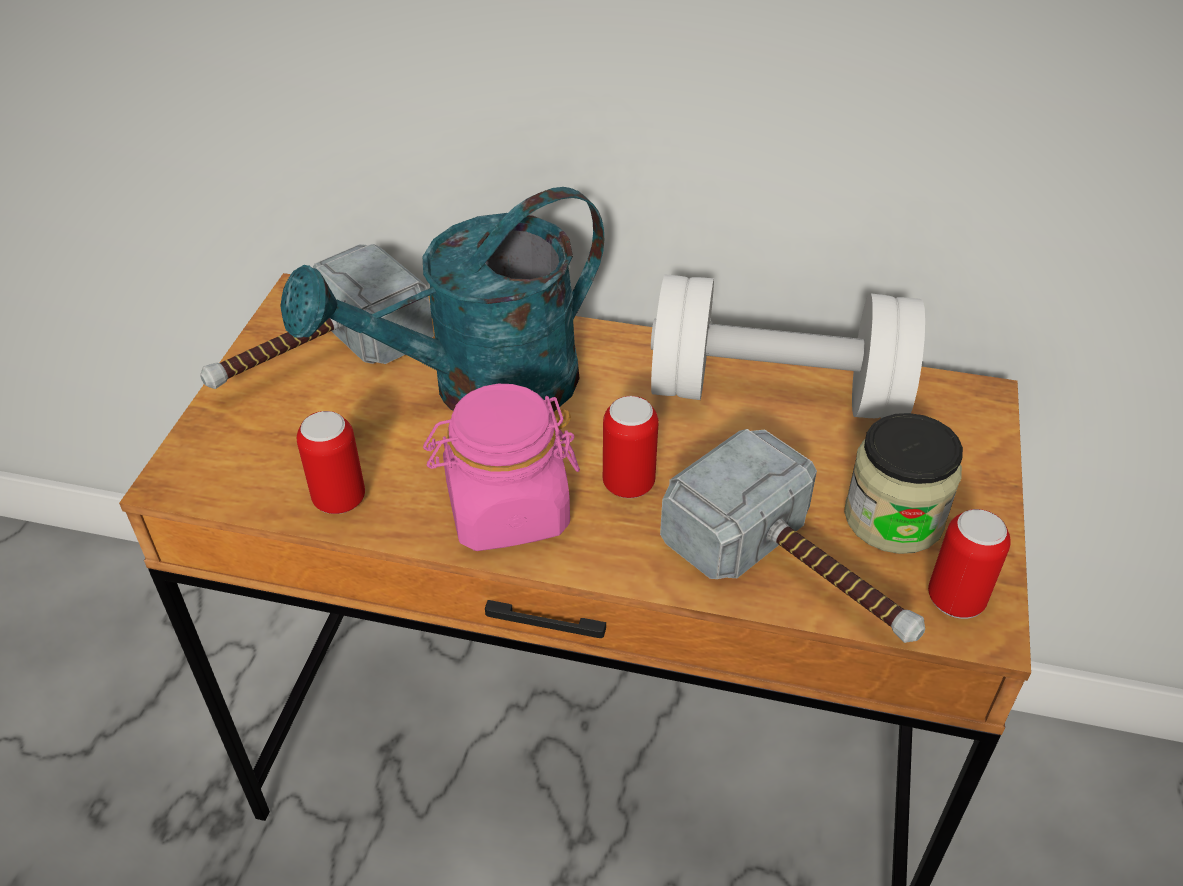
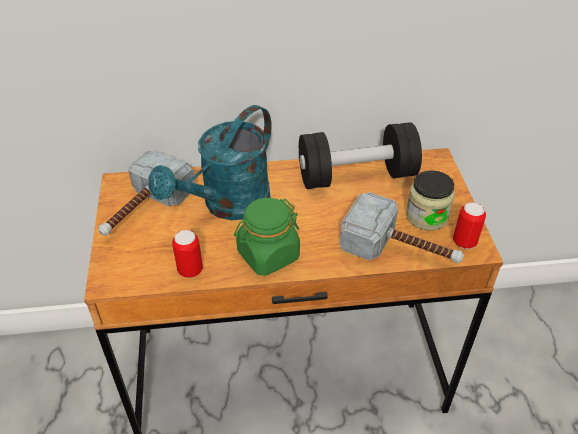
camera: 20 degrees left, 0 degrees up
pink jar [423,384,580,551] -> green jar [234,198,300,276]
can [603,396,659,498] -> none
white dumbbell [651,274,925,418] -> black dumbbell [299,122,422,189]

